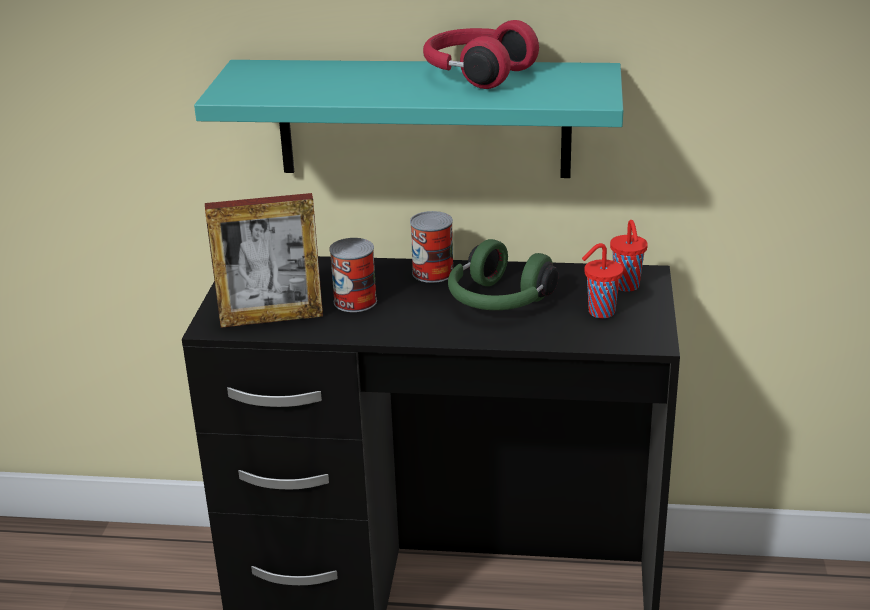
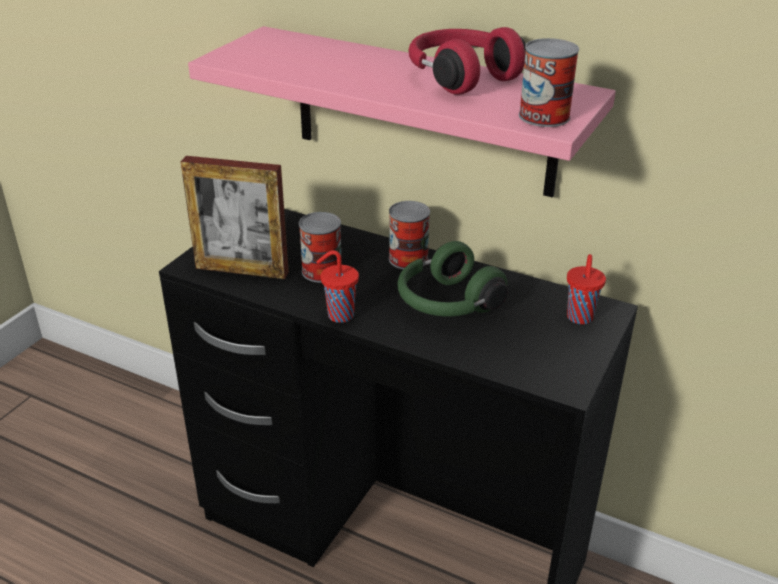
camera: 20 degrees right, 5 degrees up
turquoise shelf [194,60,623,178] -> pink shelf [188,26,616,198]
red cup [582,243,623,318] -> red cup moved to [316,250,359,323]
none -> can [519,38,579,127]

